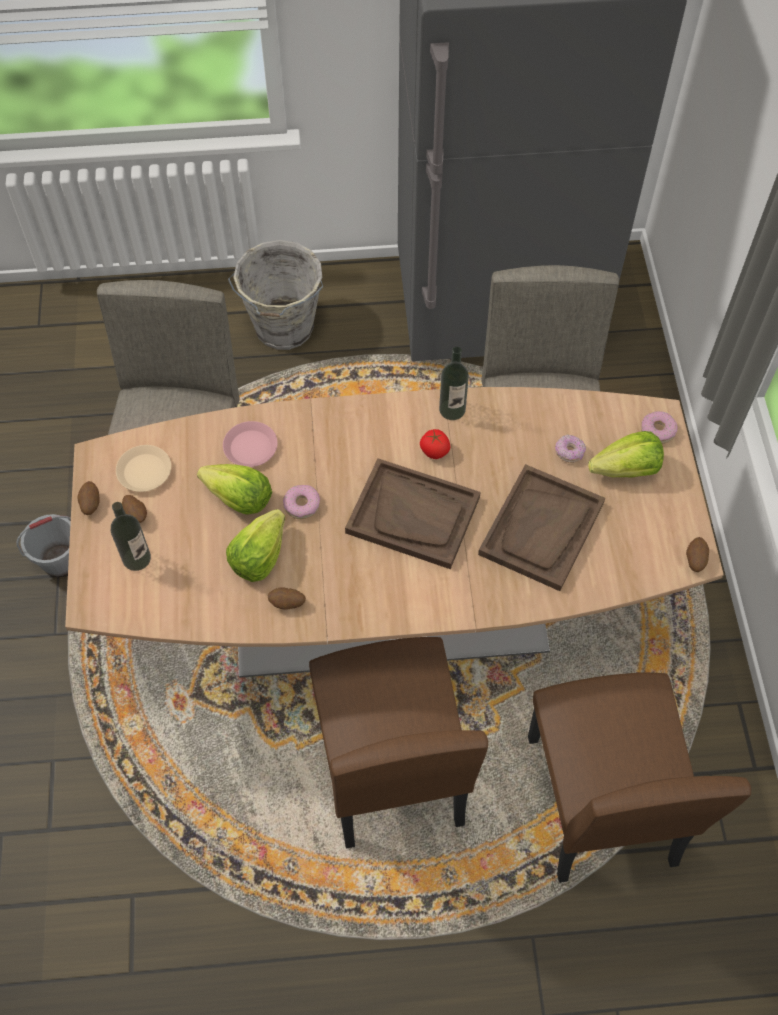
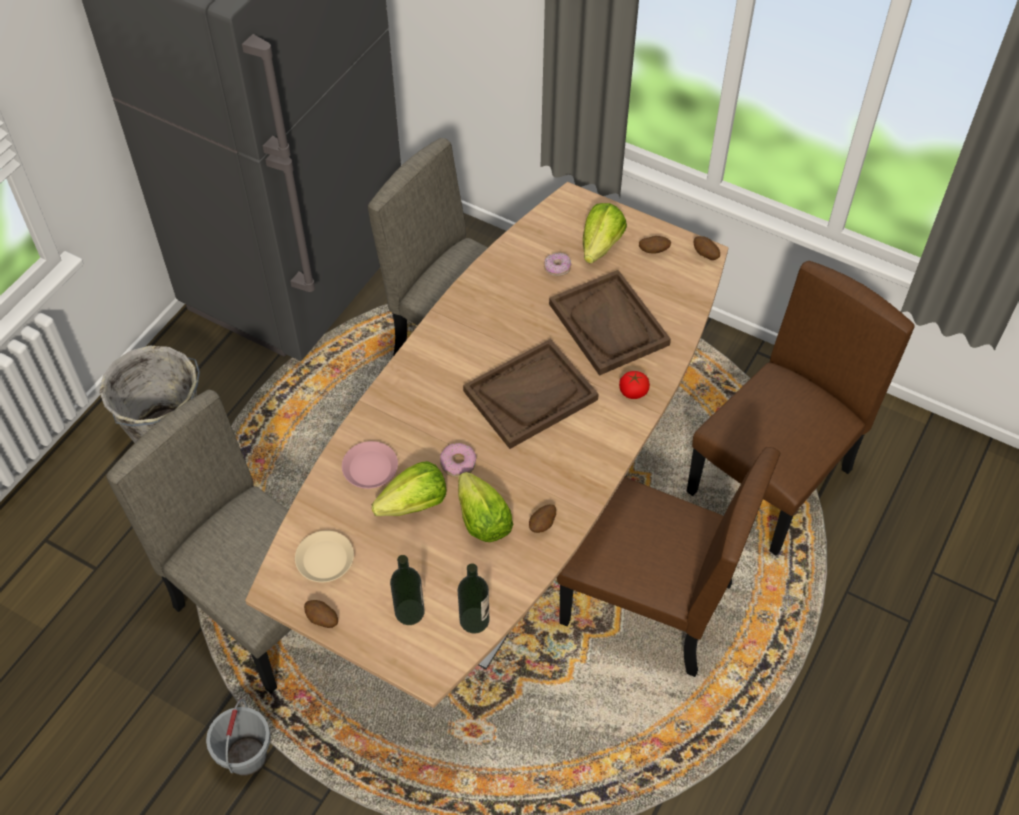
camera: 55 degrees left, 5 degrees down
potato [122,495,147,523] -> potato moved to [639,236,671,254]
tomato [420,429,450,459] -> tomato moved to [619,371,650,399]
bottle [439,347,469,420] -> bottle moved to [458,563,489,634]
brown chair [528,673,751,883] -> brown chair turned 75 degrees counterclockwise [686,261,915,556]
donut [641,411,678,444] -> none

